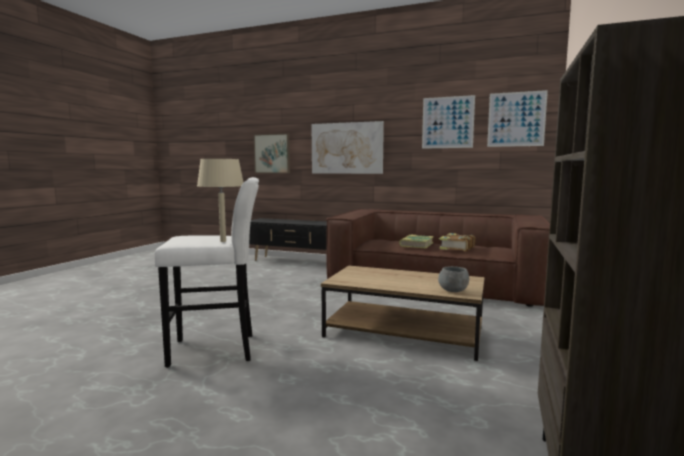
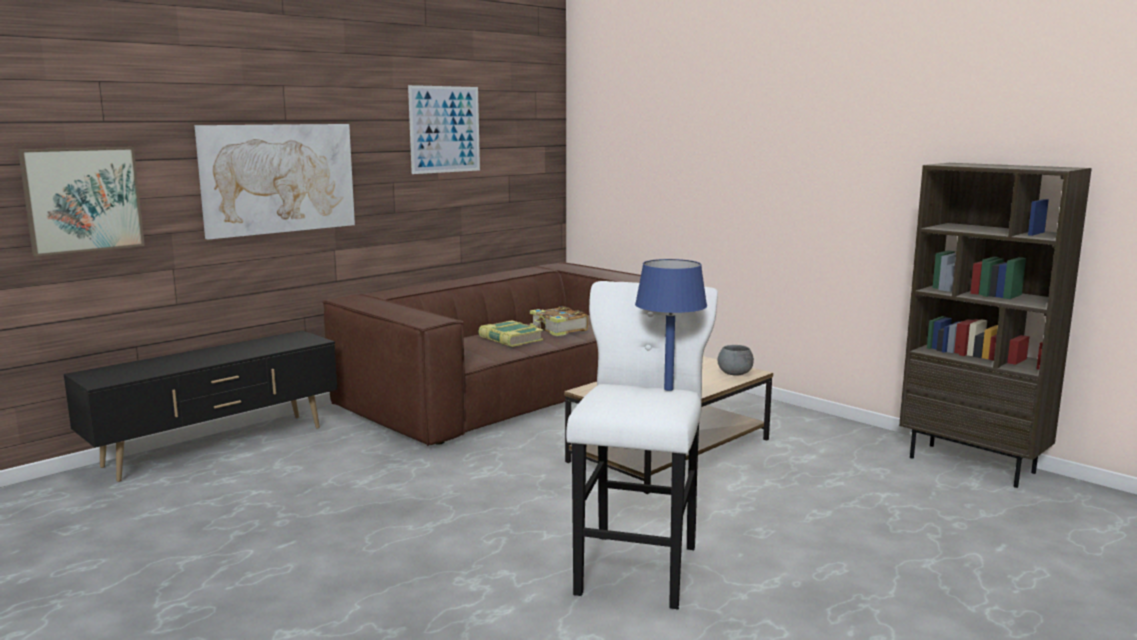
camera: 65 degrees left, 5 degrees up
beige table lamp [197,159,244,242] -> blue table lamp [635,259,707,391]
picture [487,90,548,147] -> none

